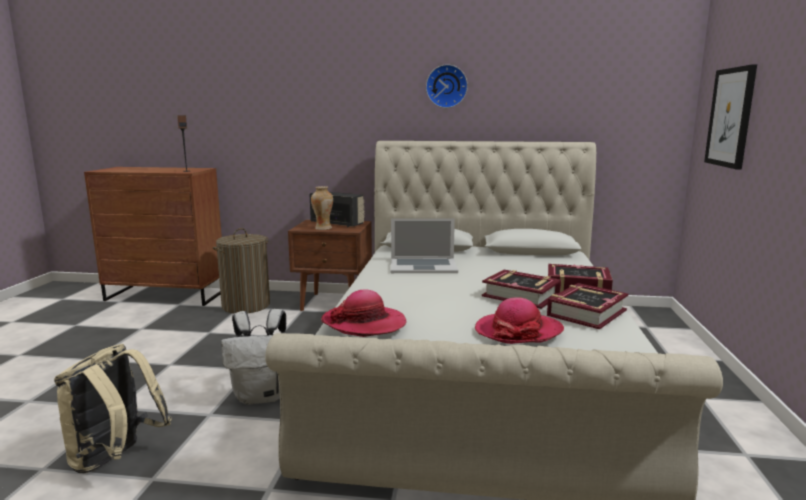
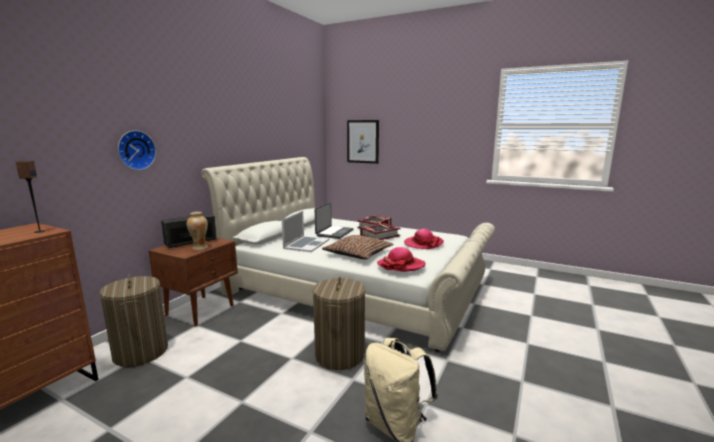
camera: 70 degrees left, 0 degrees up
white backpack [221,309,286,405] -> laundry basket [313,276,365,370]
wall clock [426,64,468,108] -> wall clock moved to [118,130,156,170]
book [547,283,628,330] -> none
none -> laptop [315,202,353,239]
none -> brown pillow [322,235,394,259]

